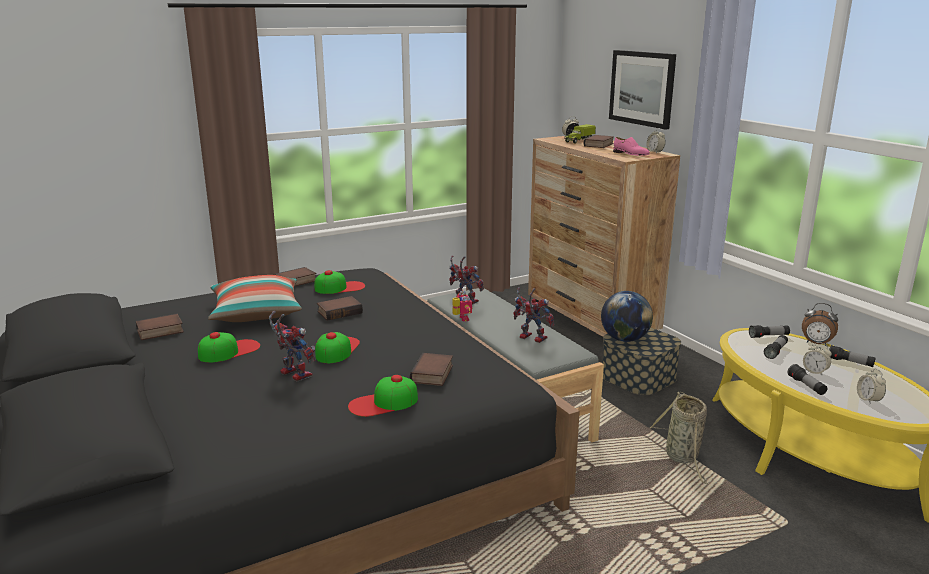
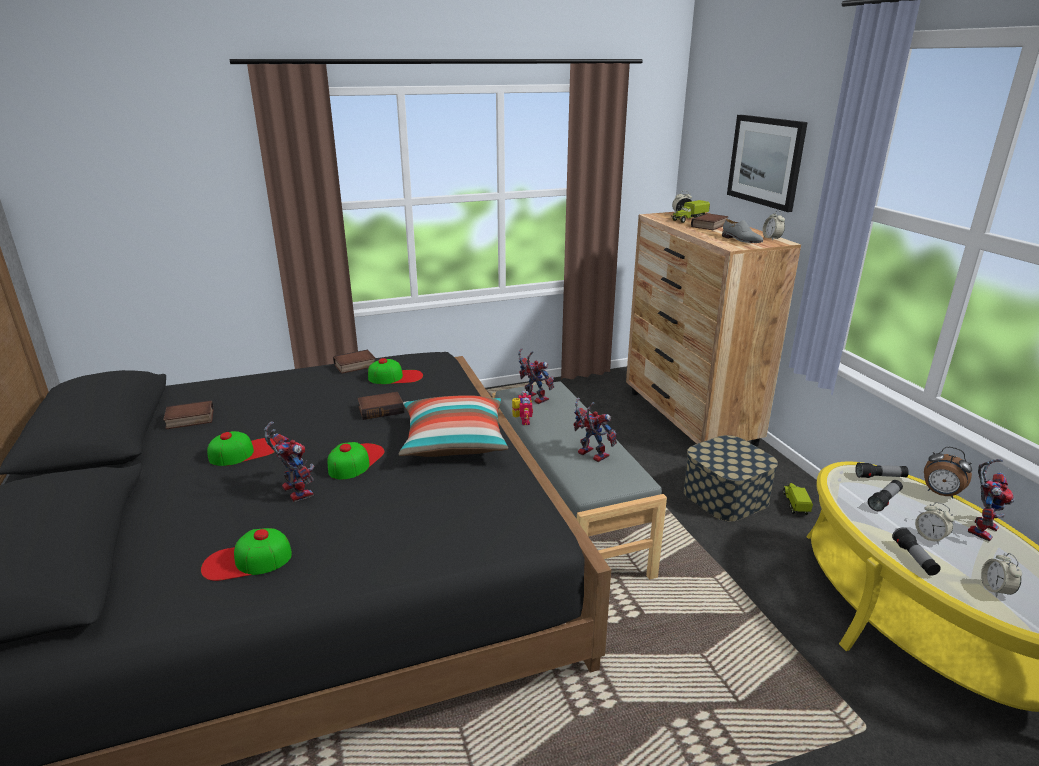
camera: 10 degrees right, 5 degrees up
pillow [208,275,302,322] -> pillow moved to [399,395,508,457]
cap [348,375,418,417] -> cap moved to [201,528,292,581]
book [410,353,453,386] -> none
globe [601,291,653,342] -> none
pink shoe [613,137,650,156] -> grey shoe [722,219,763,243]
basket [650,392,708,484] -> none
flashlight [829,345,875,367] -> toy robot [968,459,1014,541]
none -> toy truck [783,483,813,515]

